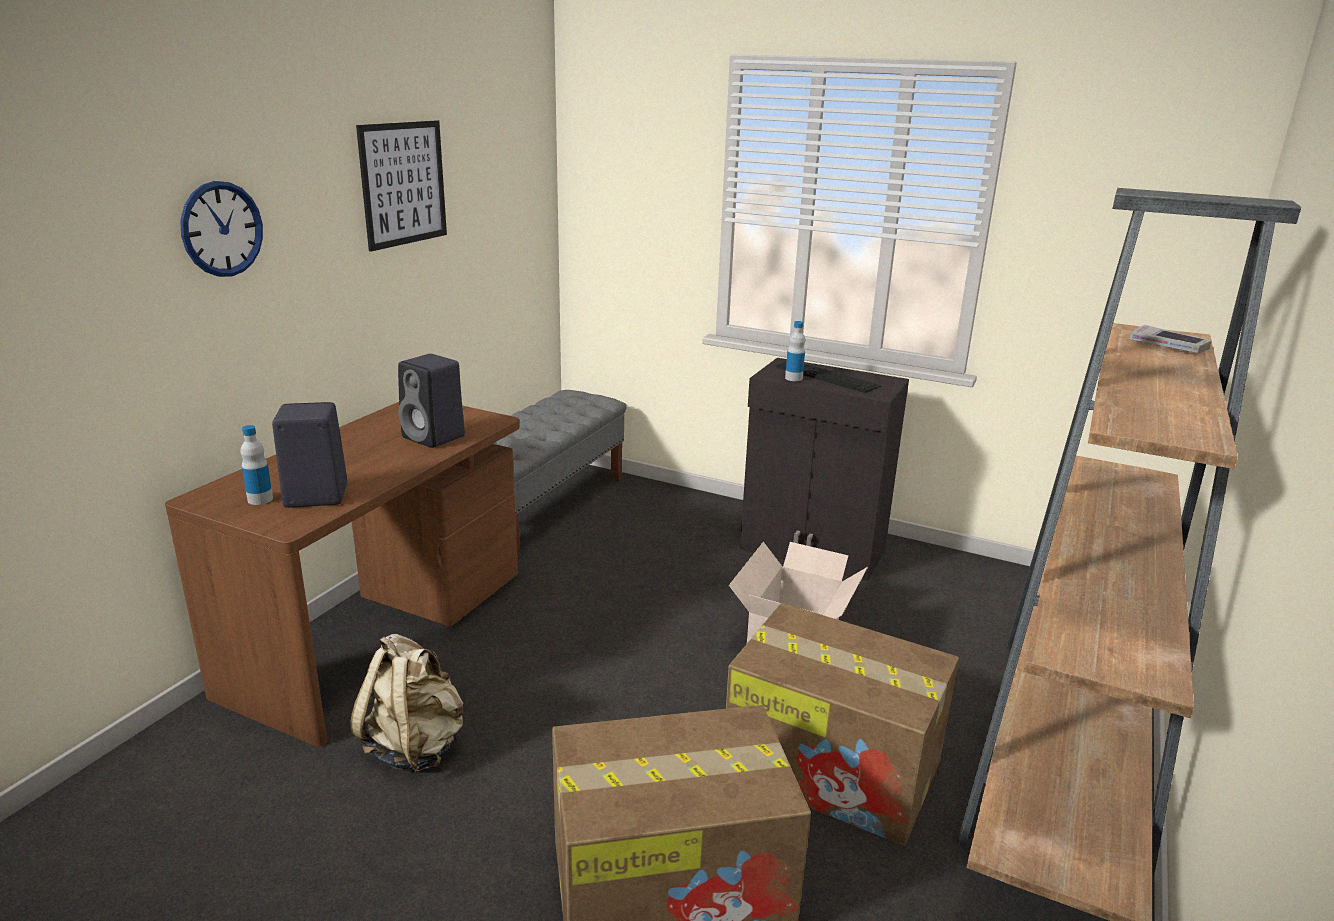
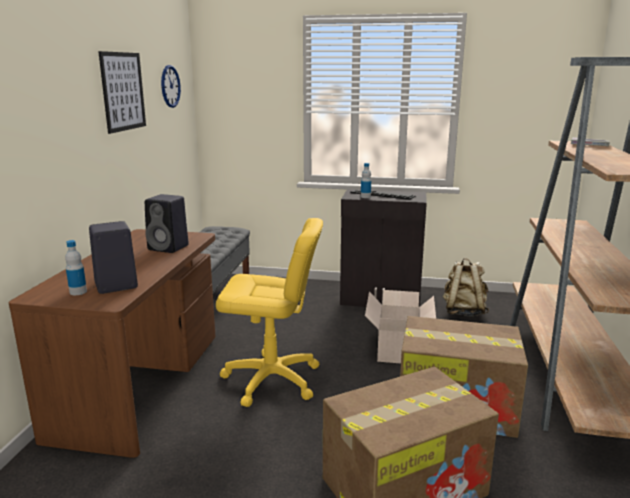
camera: 15 degrees left, 5 degrees down
wall clock [180,181,263,277] -> wall clock moved to [161,65,181,108]
beige backpack [350,634,464,773] -> beige backpack moved to [443,258,489,316]
none -> yellow office chair [216,218,323,407]

